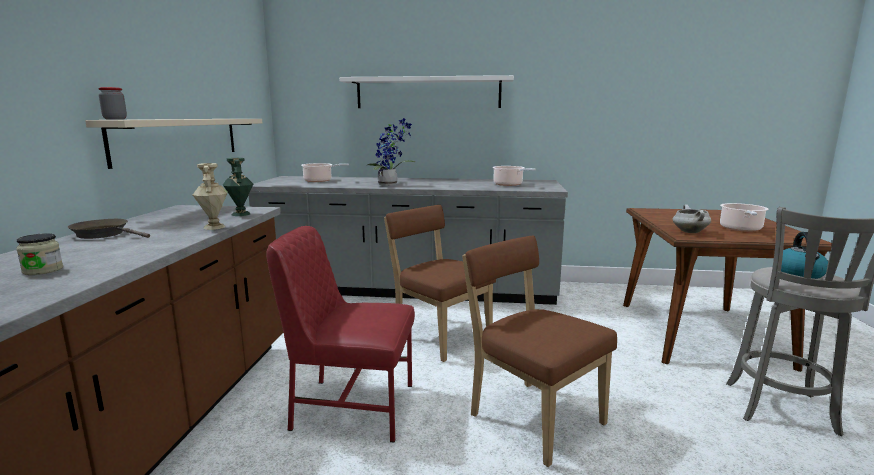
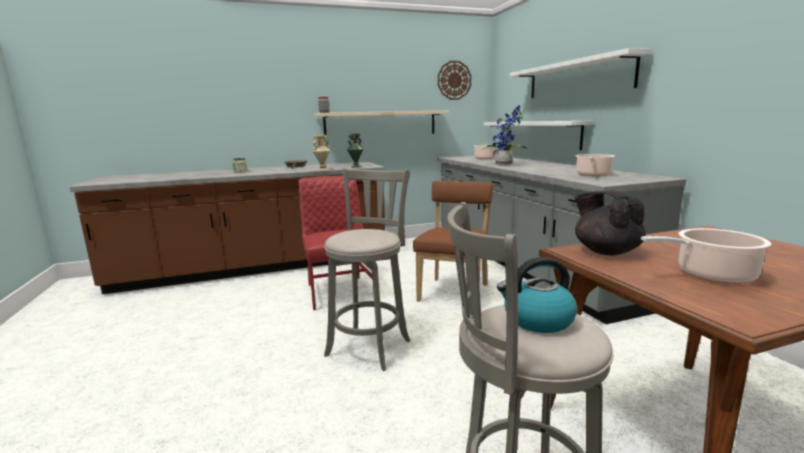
camera: 65 degrees right, 0 degrees up
brown chair [462,236,617,467] -> grey stool [324,168,410,371]
white cooking pot [672,205,711,233] -> black teapot [575,191,646,255]
none -> wall clock [438,61,471,100]
none -> white shelf [483,121,592,150]

